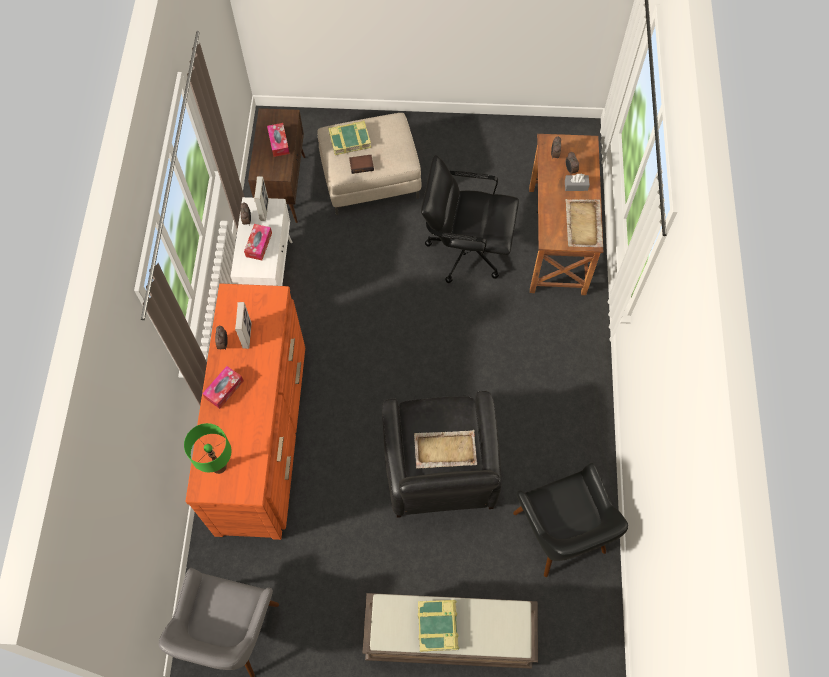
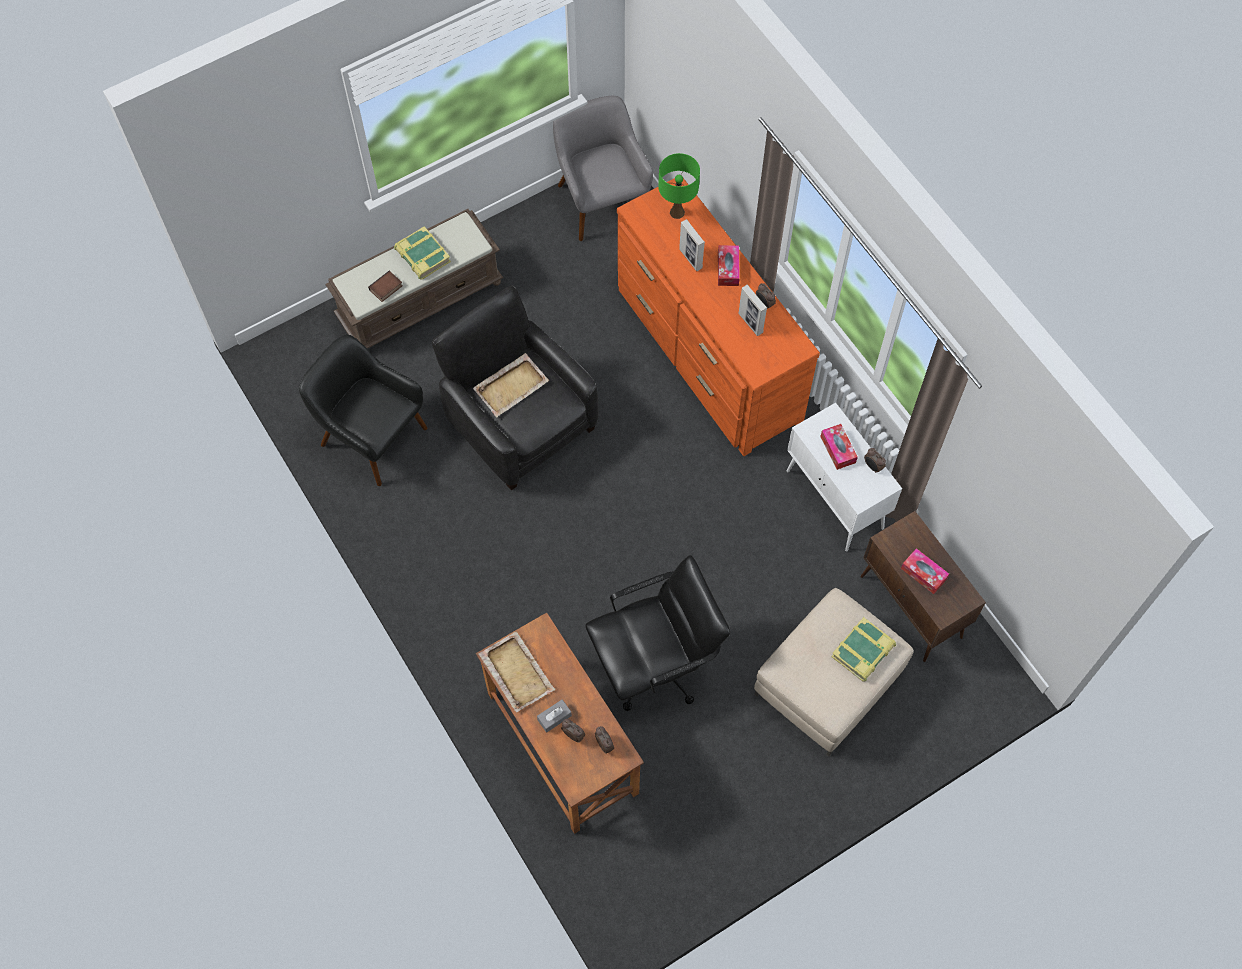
camera: 145 degrees right, 0 degrees up
picture frame [254,176,269,221] -> picture frame moved to [679,219,705,271]
book [349,155,374,174] -> book moved to [368,271,403,302]

